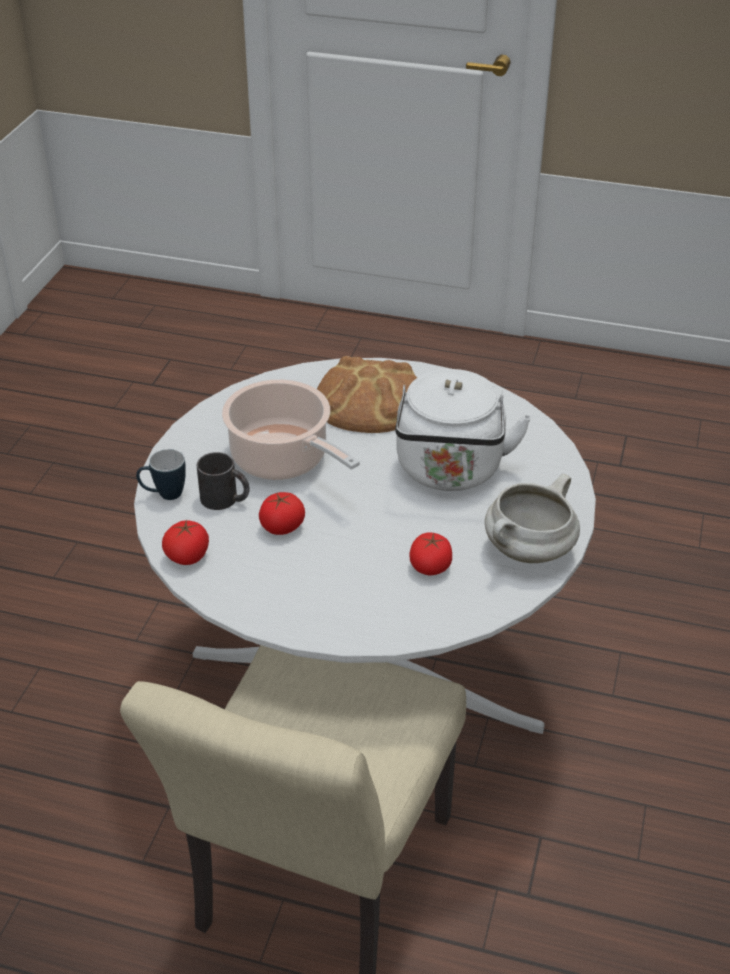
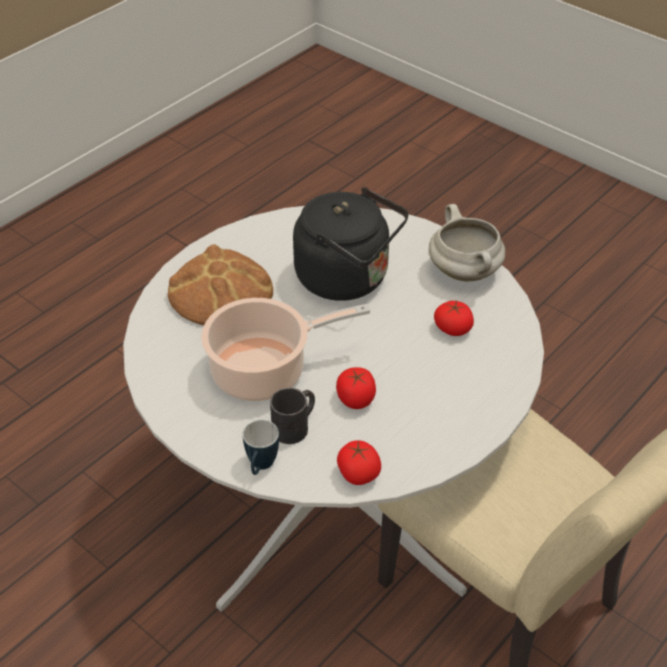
camera: 65 degrees left, 5 degrees up
white kettle [395,369,532,491] -> black kettle [293,187,409,301]

